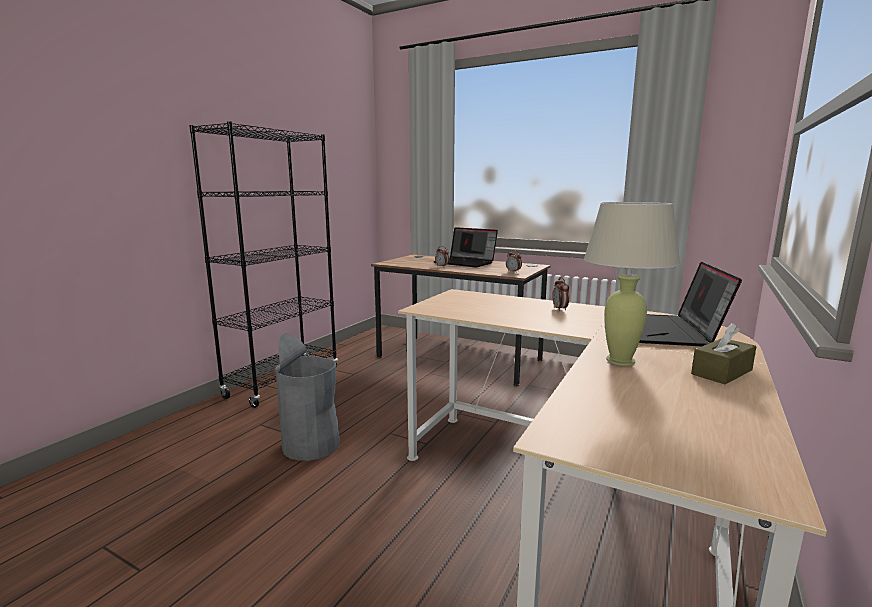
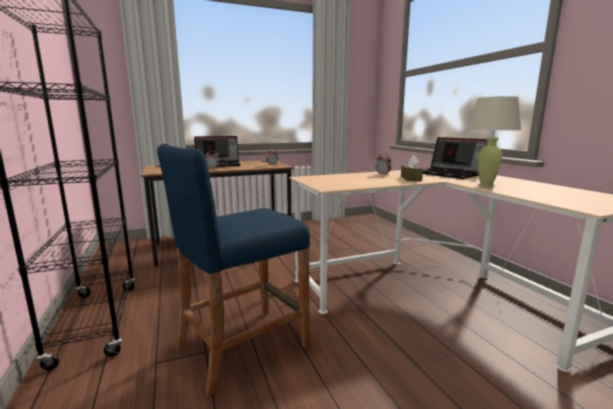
camera: 50 degrees left, 0 degrees up
grey trash can [275,333,340,461] -> blue stool [157,144,310,396]
brown tissue box [691,323,757,384] -> brown tissue box moved to [401,155,423,181]

